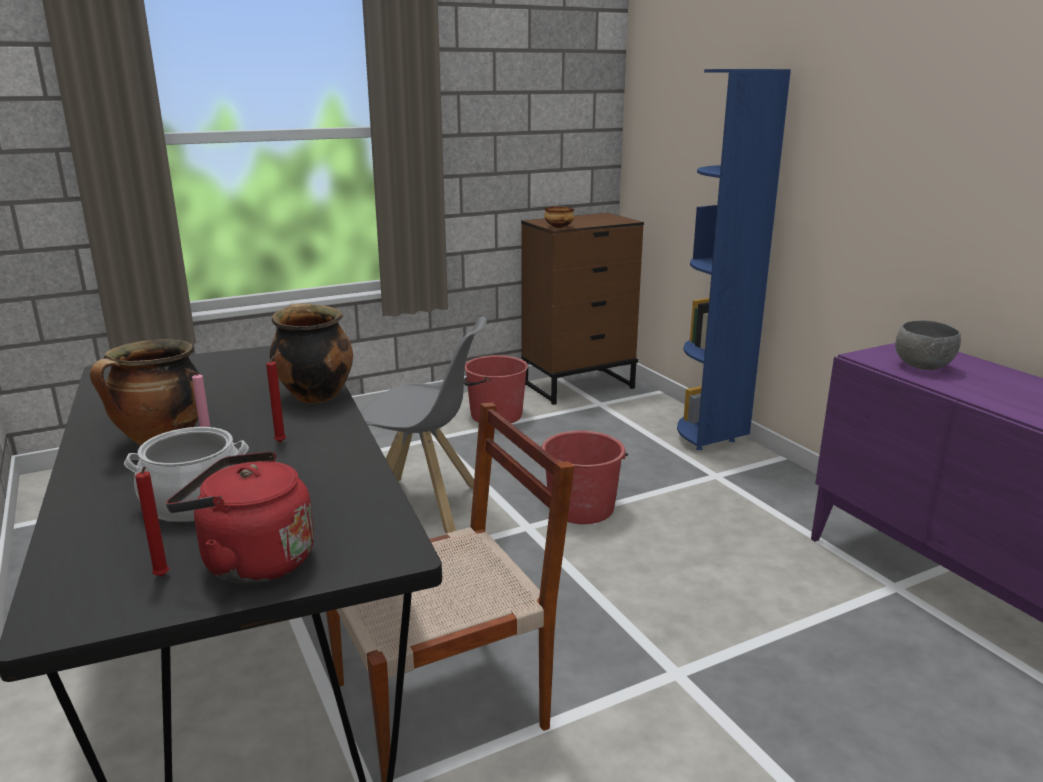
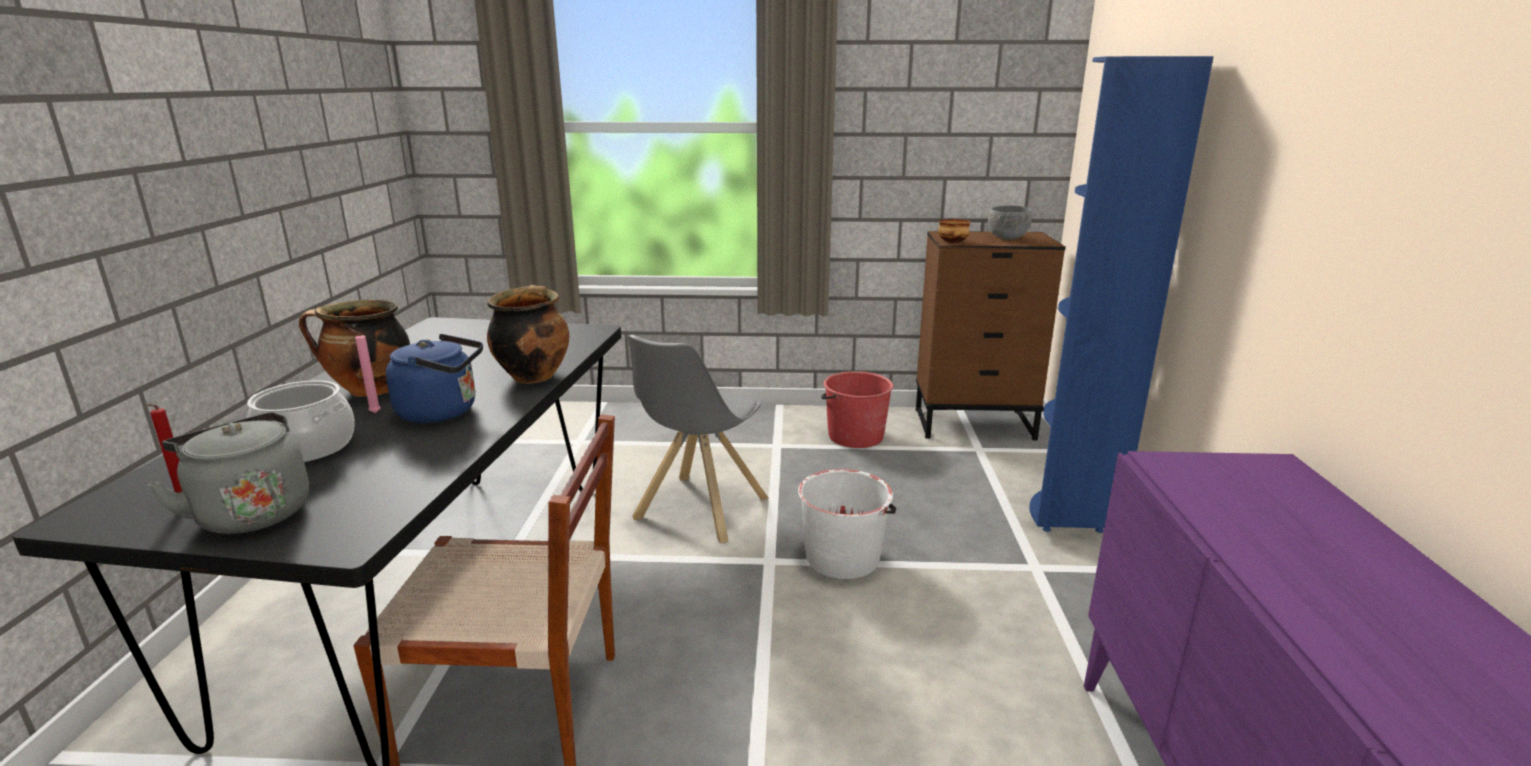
camera: 30 degrees right, 0 degrees up
red kettle [166,451,314,584] -> grey kettle [148,412,309,534]
red candle [266,352,286,442] -> blue kettle [386,334,483,423]
grey chair [360,316,487,534] -> grey chair turned 75 degrees clockwise [628,335,769,544]
red bucket [541,431,628,524] -> white bucket [798,469,896,579]
grey bowl [895,320,961,370] -> grey bowl moved to [988,206,1032,240]

